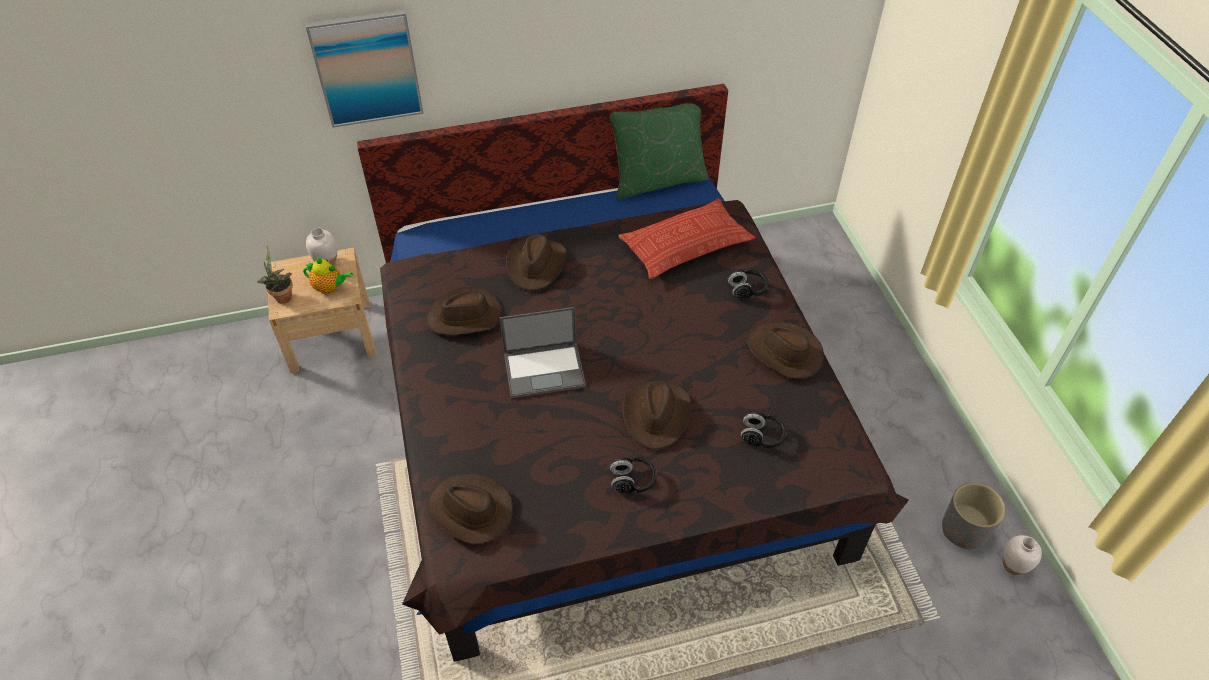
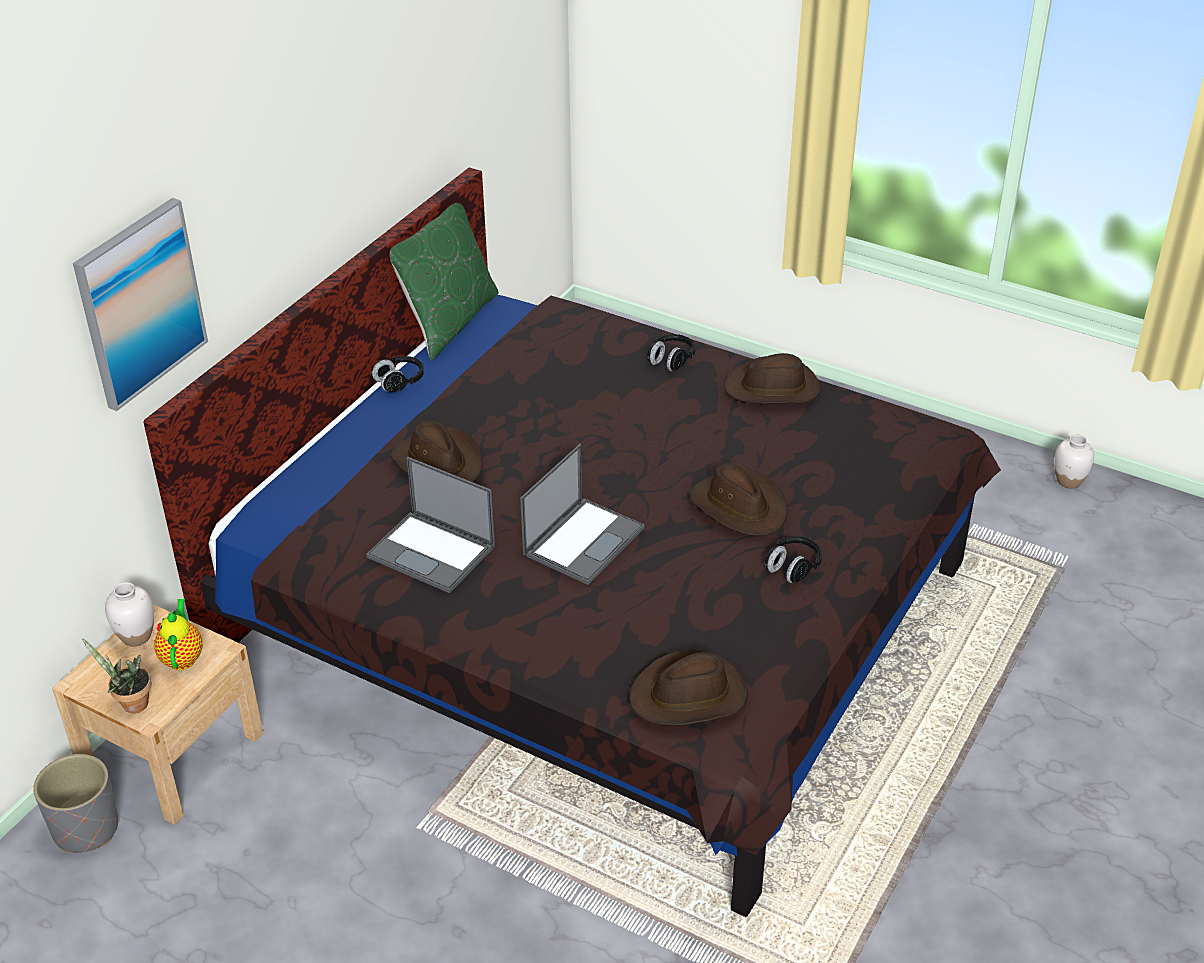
camera: 45 degrees left, 10 degrees down
teapot [303,258,353,294] -> teapot turned 60 degrees counterclockwise [154,599,202,670]
brown hat [425,287,503,335] -> laptop [366,457,495,593]
pillow [618,198,755,279] -> none
black headphones [741,412,787,448] -> black headphones moved to [369,356,424,392]
grey planter [942,483,1006,550] -> grey planter moved to [33,754,118,853]

